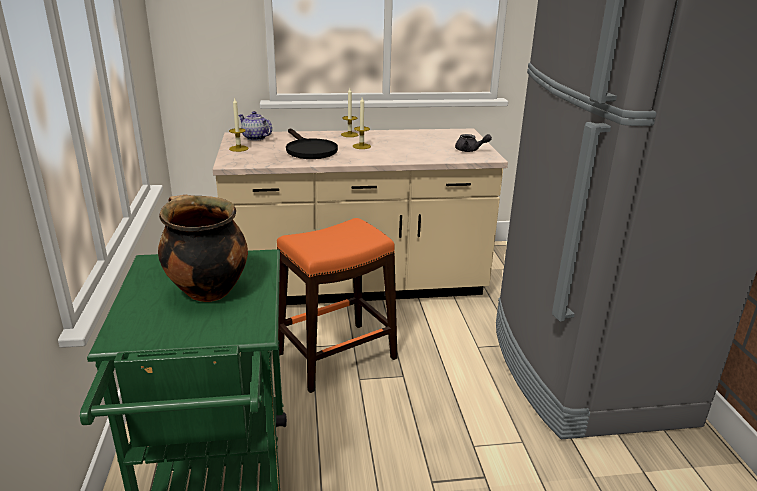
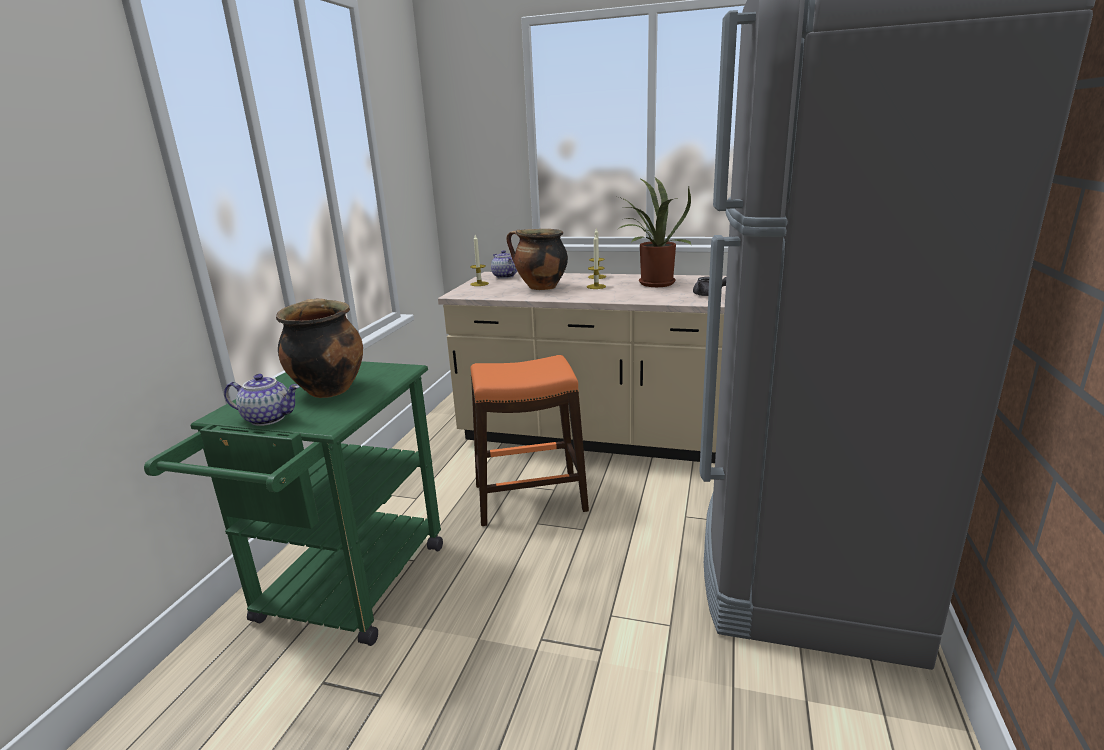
camera: 25 degrees right, 5 degrees down
black frying pan [286,128,338,159] -> cooking pot [506,229,568,290]
none -> teapot [224,374,299,426]
none -> potted plant [618,177,691,287]

